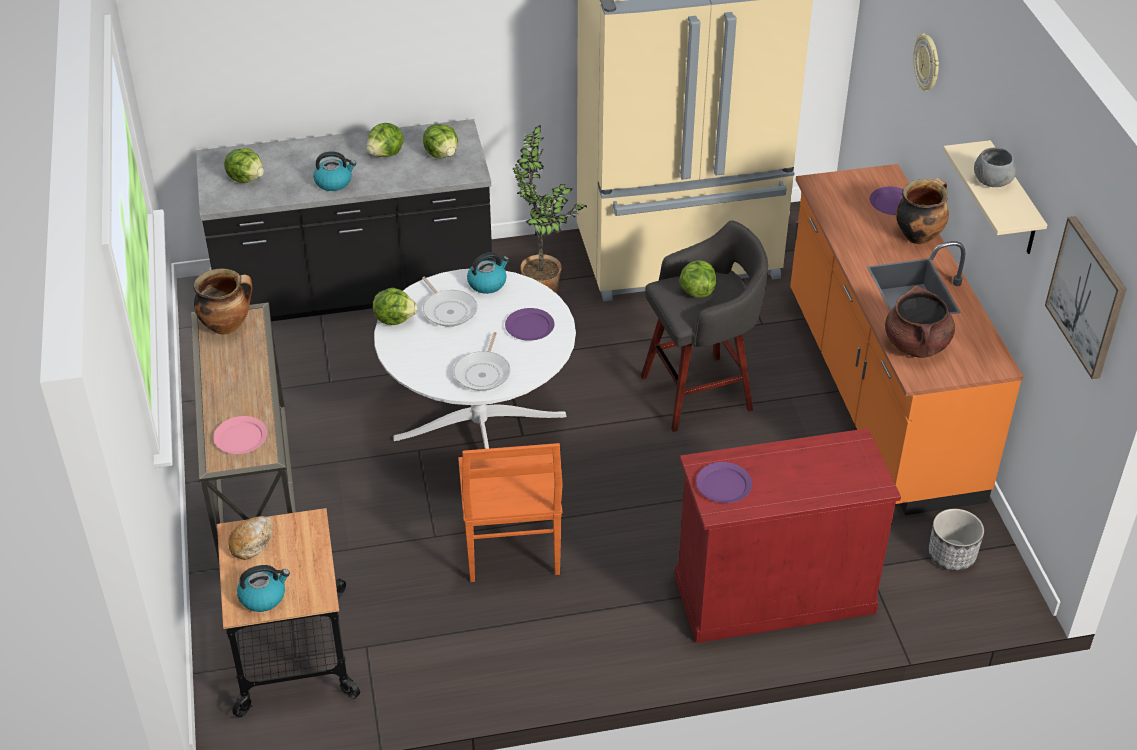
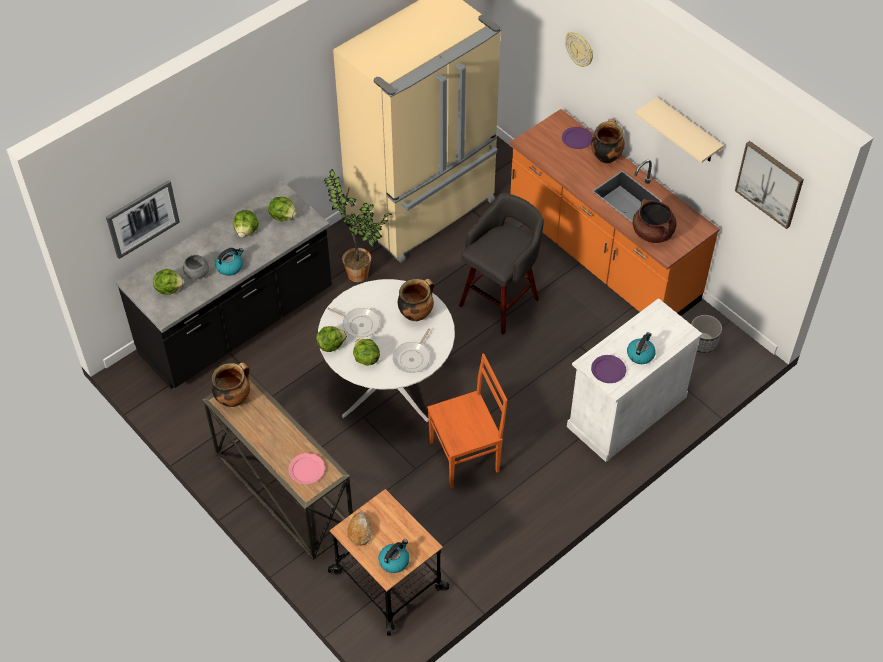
camera: 30 degrees left, 10 degrees up
frying pan [454,332,510,391] -> frying pan turned 45 degrees clockwise [393,328,431,373]
orange chair [458,443,563,582] -> orange chair turned 75 degrees counterclockwise [427,353,507,488]
kettle [467,252,509,294] -> kettle moved to [627,332,656,364]
purple plate [505,308,554,341] -> cooking pot [398,279,434,321]
red cabinet [674,428,901,643] -> white cabinet [567,298,702,462]
lettuce [679,261,716,298] -> lettuce moved to [353,339,380,366]
grey bowl [974,148,1017,187] -> grey bowl moved to [183,255,209,280]
none -> picture [106,180,180,259]

